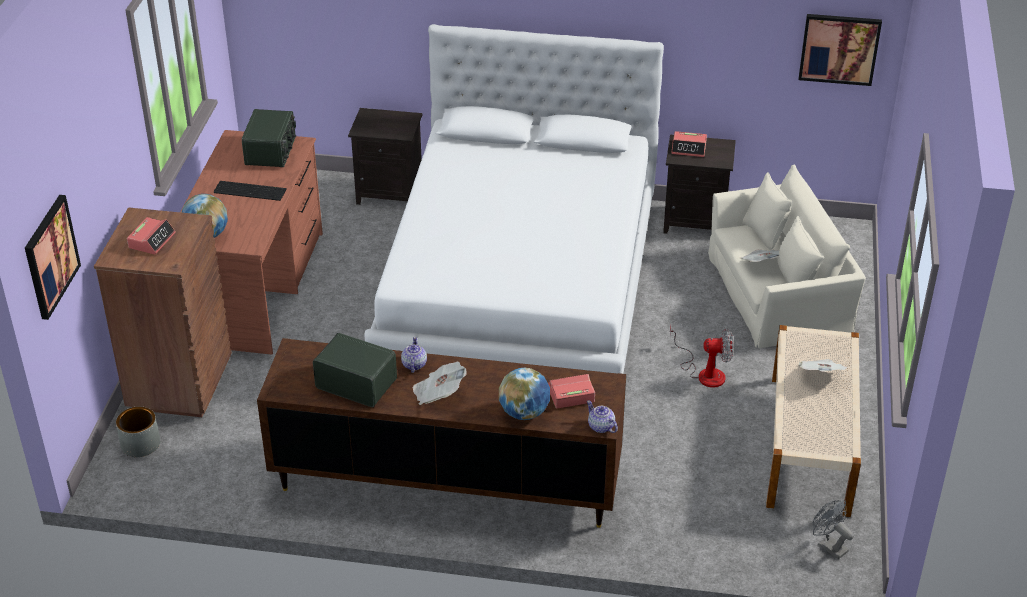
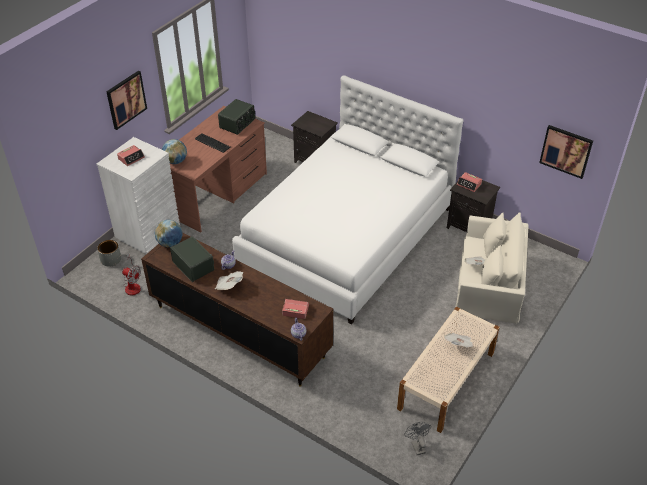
camera: 25 degrees right, 5 degrees up
picture [25,195,81,320] -> picture moved to [106,71,147,130]
brown dresser [94,207,232,417] -> white dresser [97,137,180,254]
globe [499,368,550,420] -> globe moved to [154,220,183,247]
fan [670,324,733,388] -> fan moved to [122,253,141,296]

